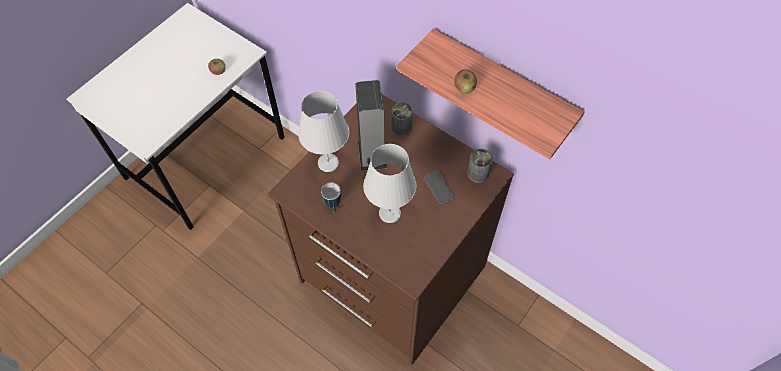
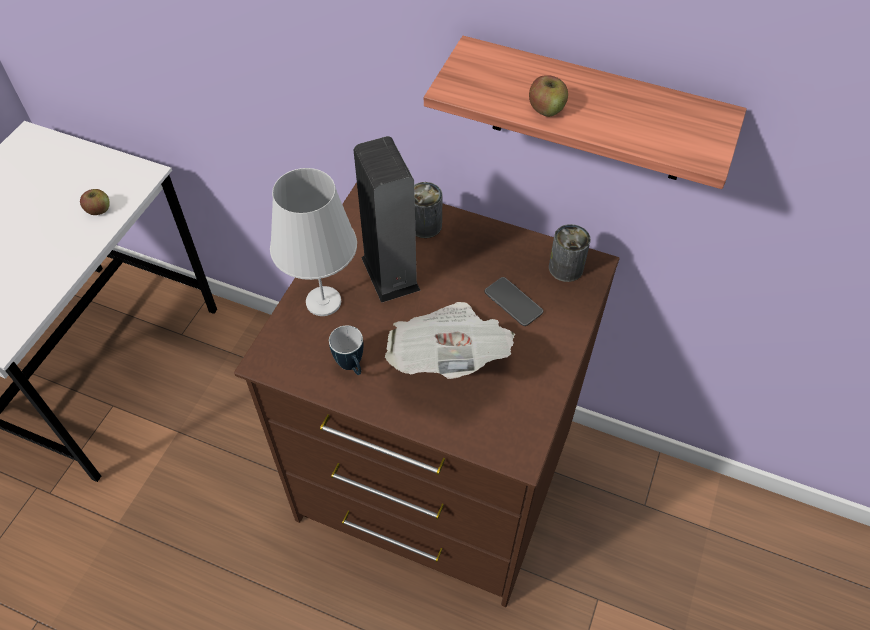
camera: 15 degrees left, 5 degrees down
white table lamp [363,144,417,223] -> newspaper [385,302,515,379]

